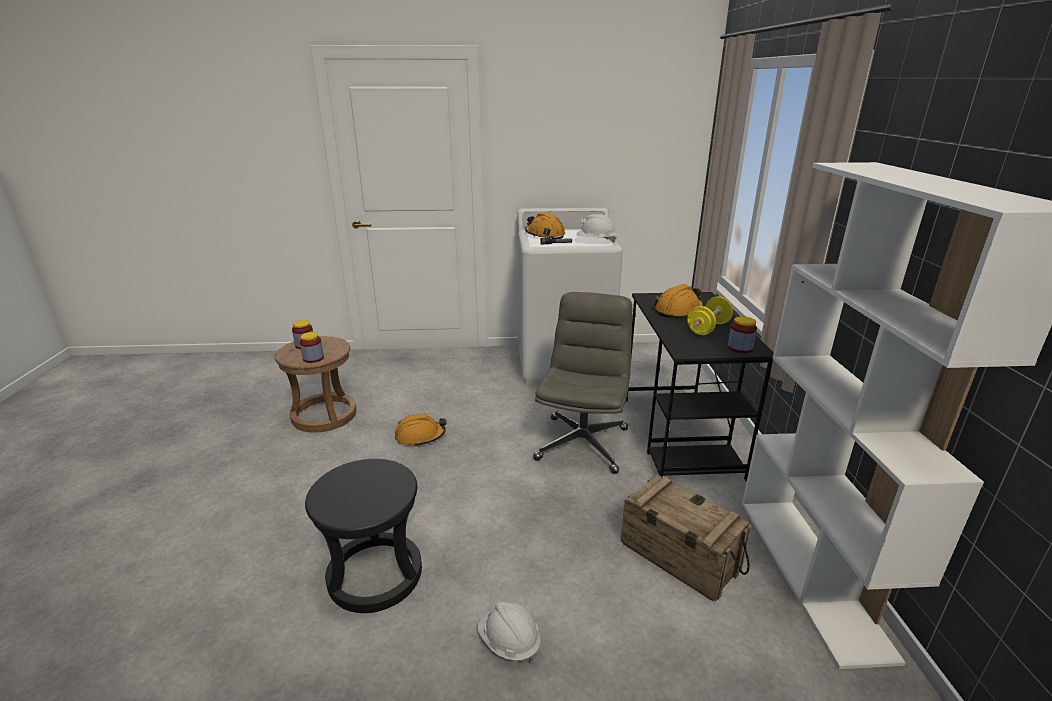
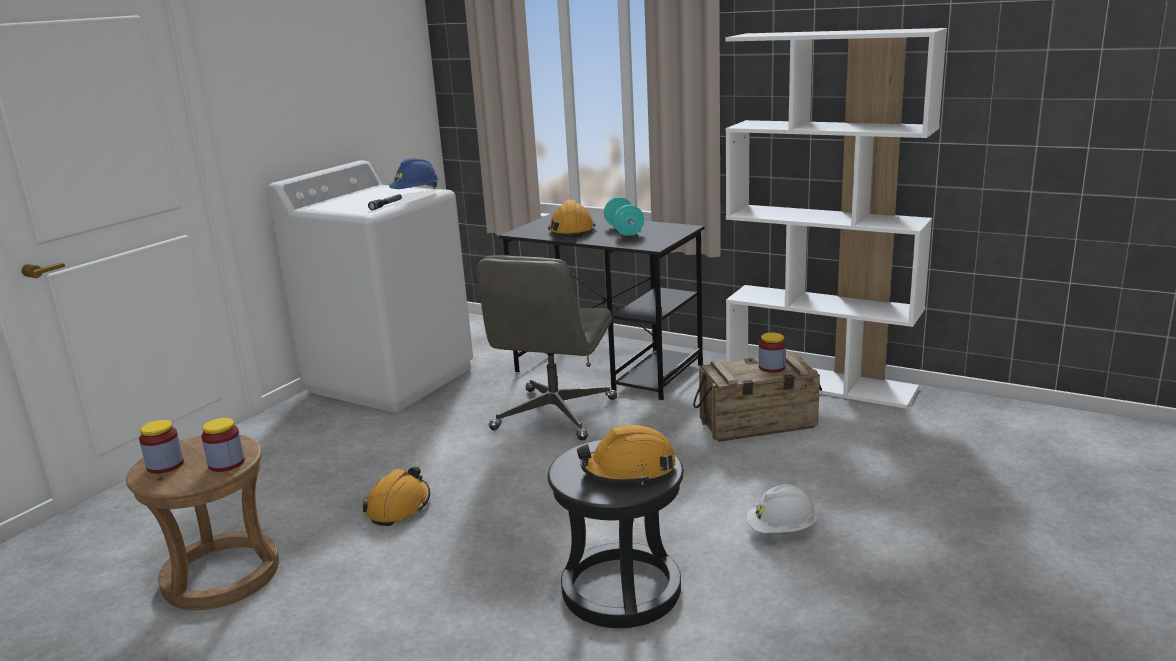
camera: 55 degrees left, 5 degrees down
orange hard hat [525,212,565,239] -> orange hard hat moved to [577,425,676,485]
grey office chair [533,292,632,474] -> grey office chair turned 120 degrees counterclockwise [477,255,617,440]
white hard hat [577,214,617,242] -> blue hard hat [389,158,439,189]
yellow dumbbell [687,296,733,335] -> turquoise dumbbell [604,197,644,236]
jar [728,316,757,353] -> jar moved to [759,332,786,373]

